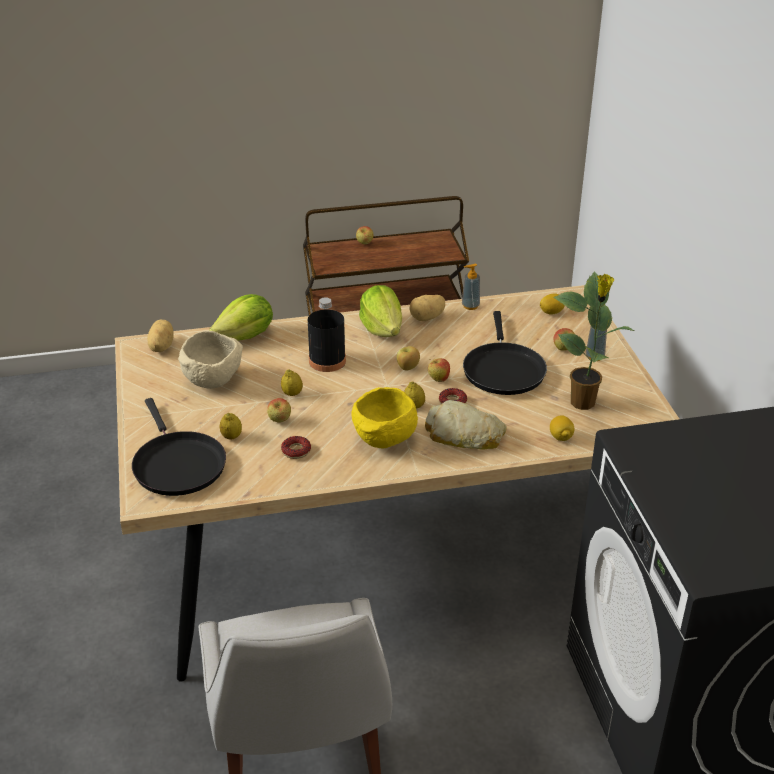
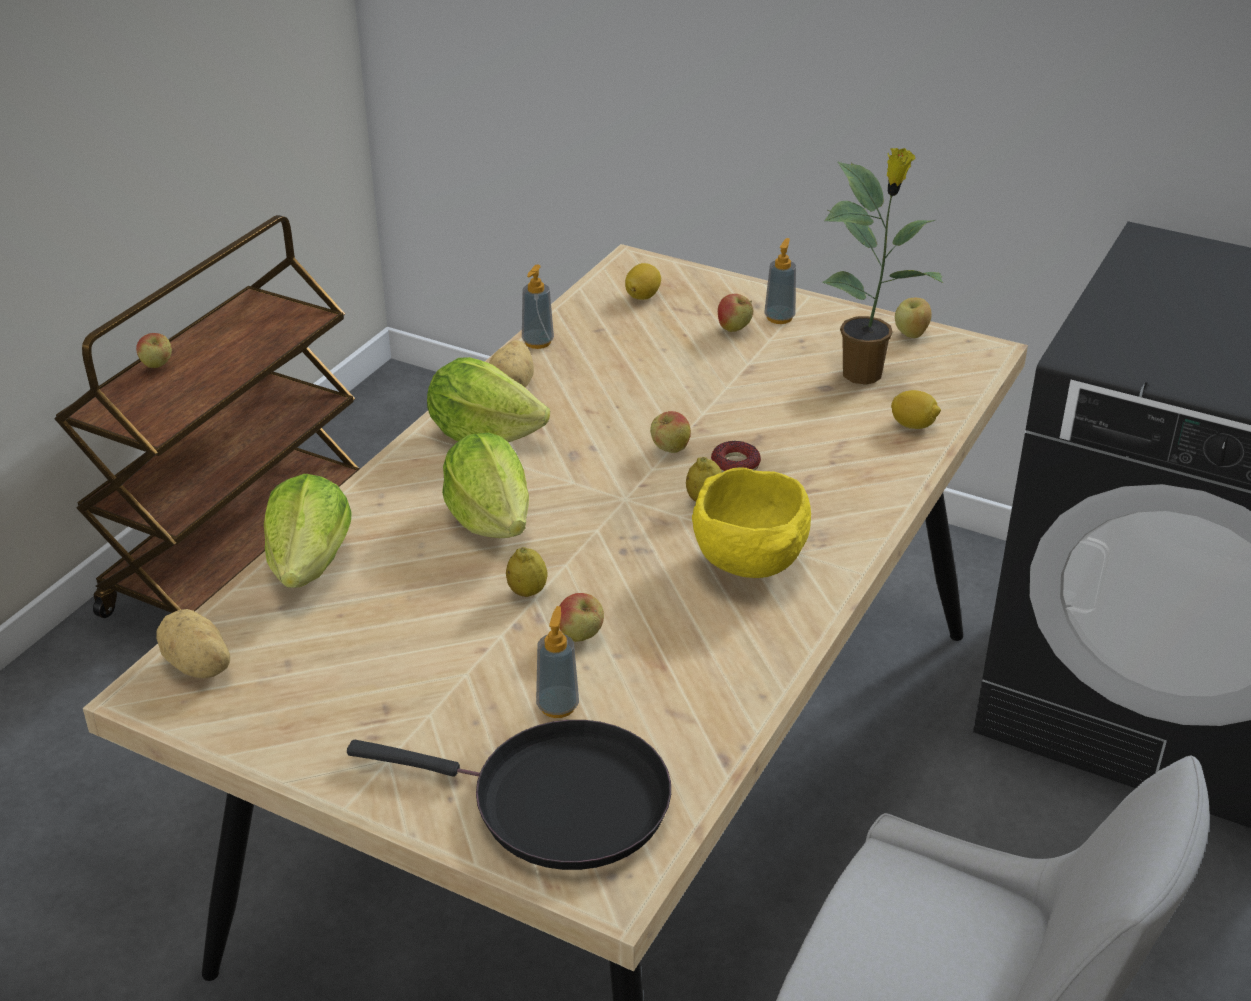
camera: 50 degrees left, 0 degrees up
beige bowl [178,331,243,389] -> none
lemon [219,413,242,440] -> soap dispenser [536,606,579,718]
donut [281,436,311,459] -> none
black bottle [308,297,346,372] -> lettuce [442,433,529,538]
apple [397,346,420,371] -> apple moved to [895,298,931,338]
bread [425,400,507,450] -> none
black frying pan [463,311,547,395] -> none

